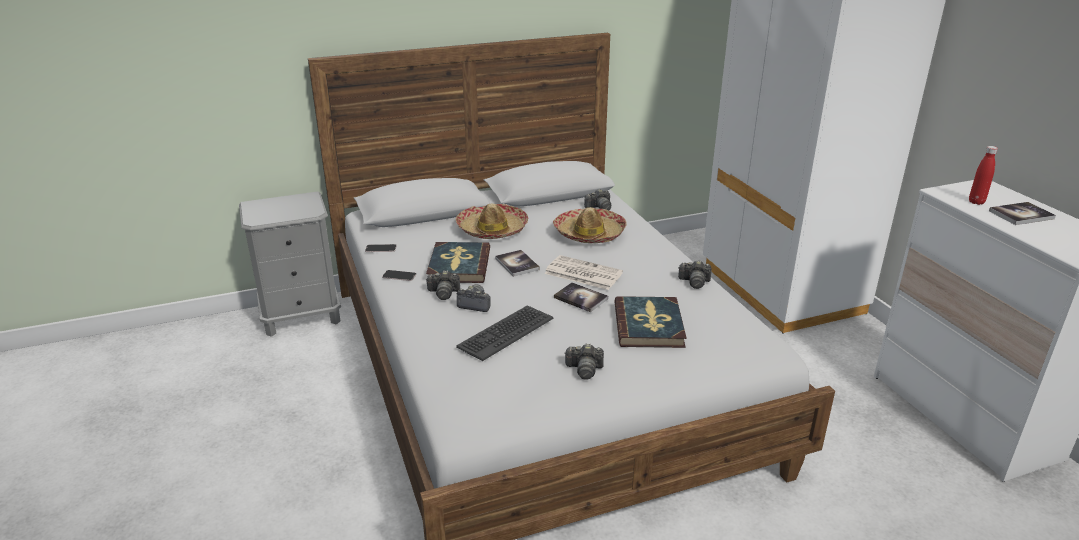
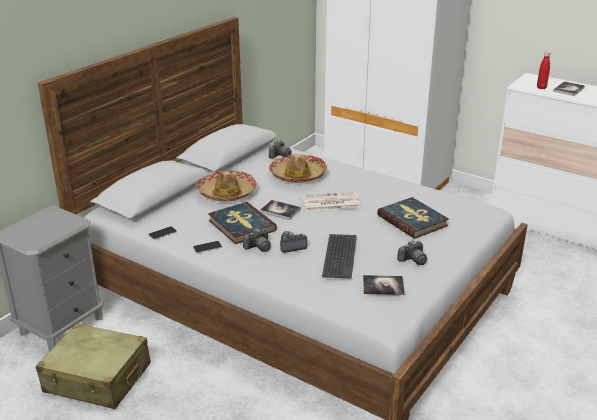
camera: 35 degrees left, 0 degrees up
book [554,282,608,312] -> book moved to [363,275,405,295]
camera [678,260,711,289] -> none
none -> beige suitcase [36,324,151,409]

